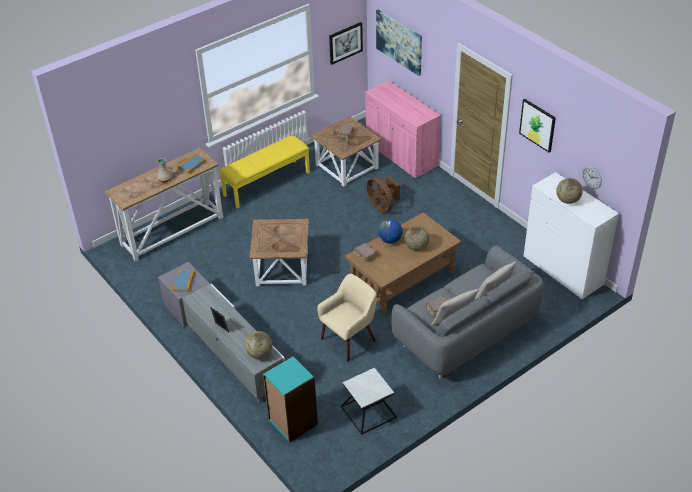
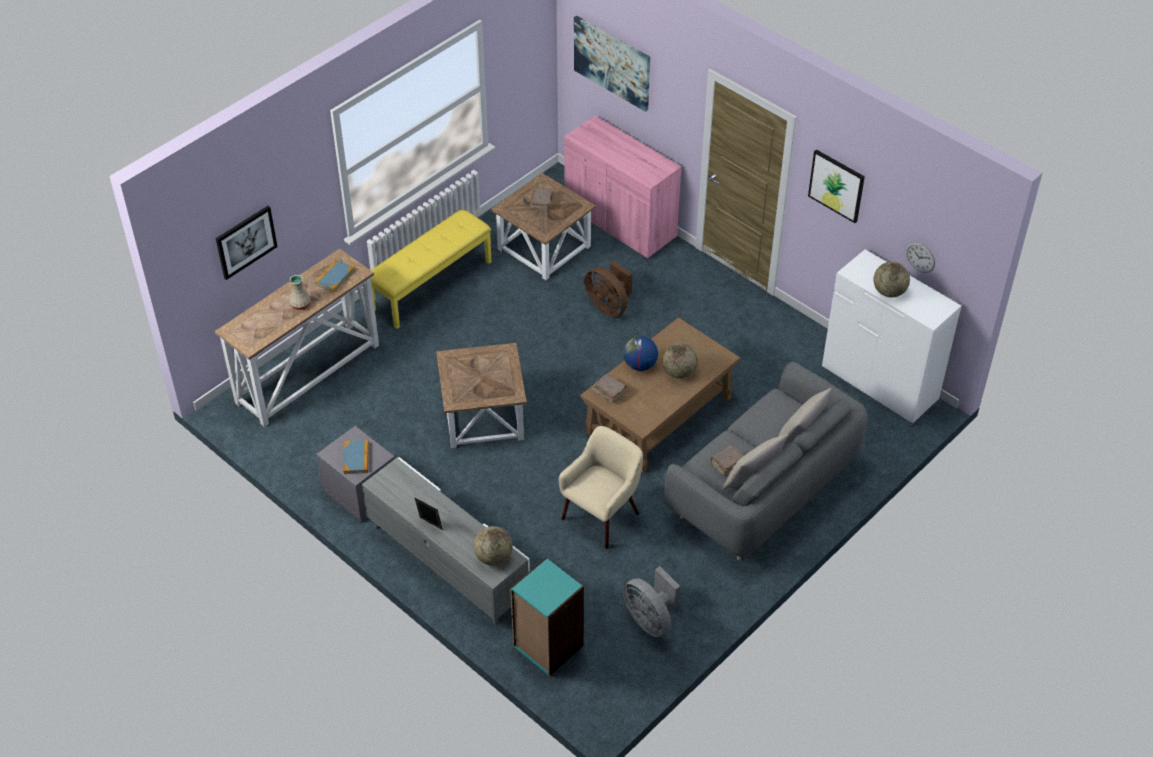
camera: 10 degrees left, 5 degrees up
picture [329,22,363,65] -> picture moved to [216,206,277,280]
side table [341,368,397,435] -> grey fan [623,566,680,637]

